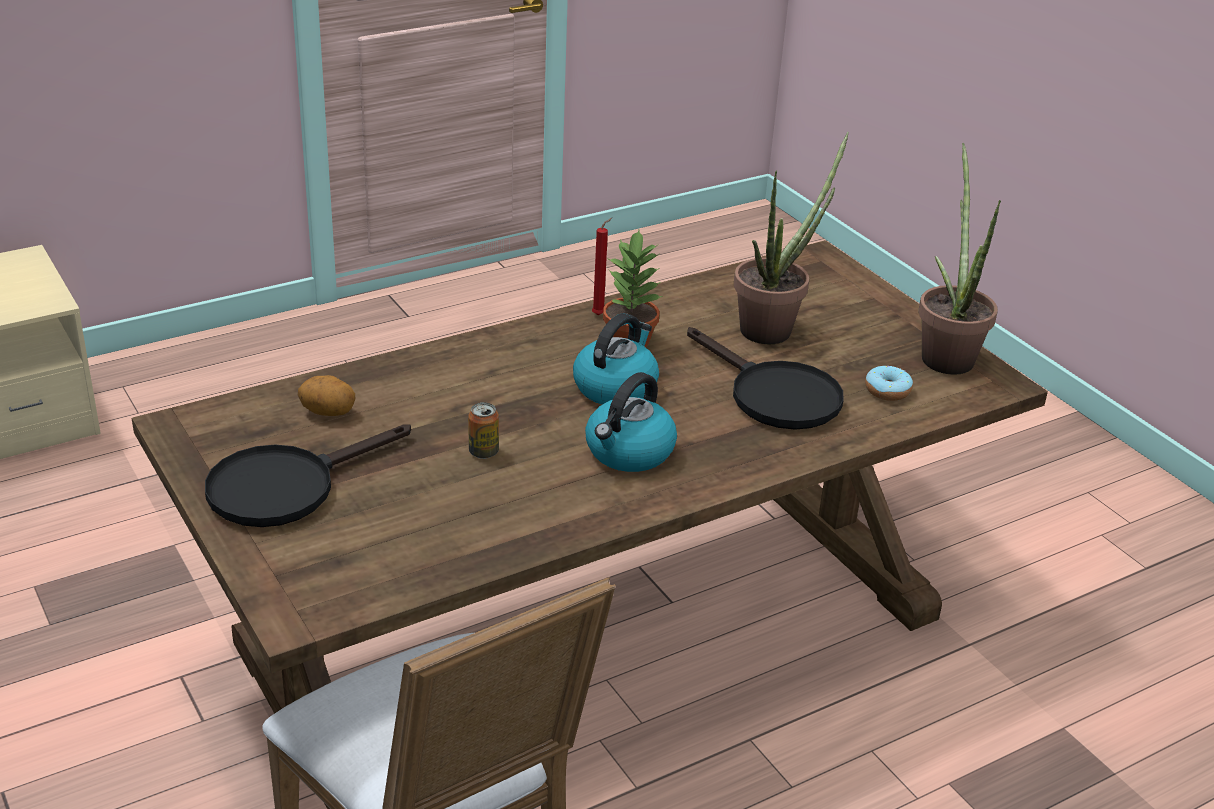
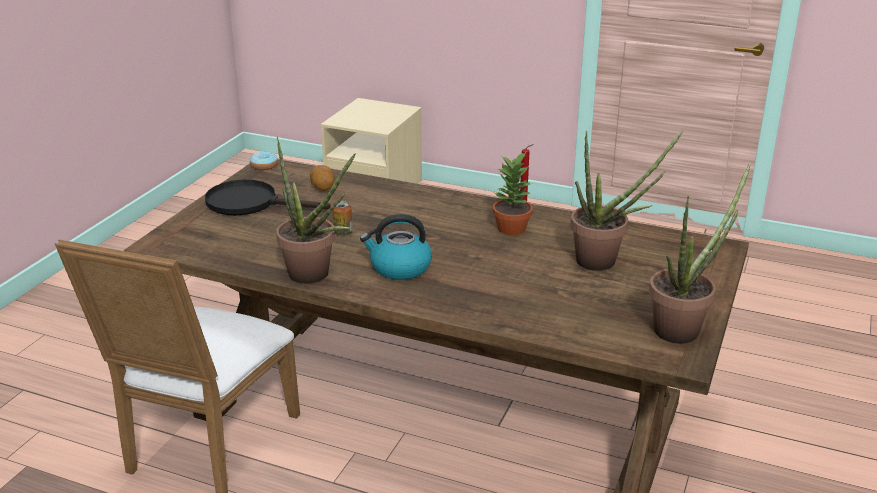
camera: 55 degrees right, 5 degrees down
kettle [573,313,659,405] -> none
black frying pan [687,327,844,430] -> none
donut [865,366,913,401] -> donut moved to [249,152,278,170]
none -> potted plant [276,137,356,284]

